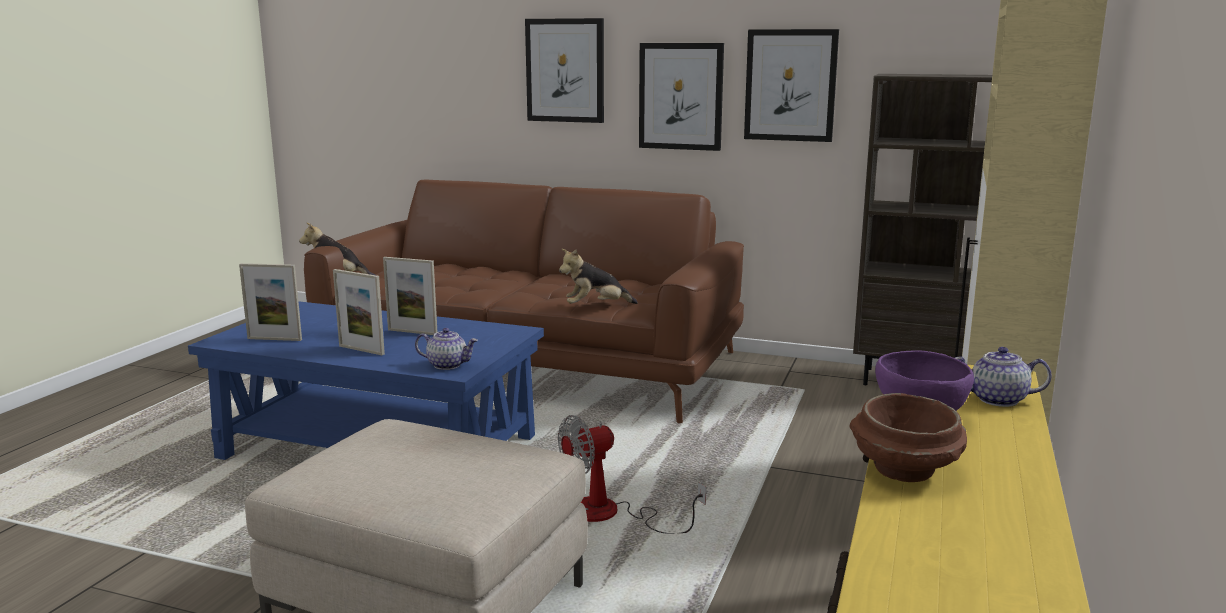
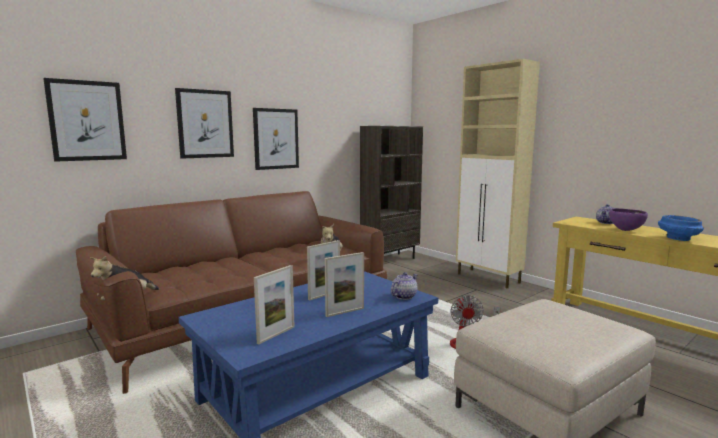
camera: 60 degrees left, 5 degrees down
picture [744,29,839,142] -> picture moved to [43,78,127,162]
brown bowl [849,393,967,482] -> blue bowl [658,215,704,241]

